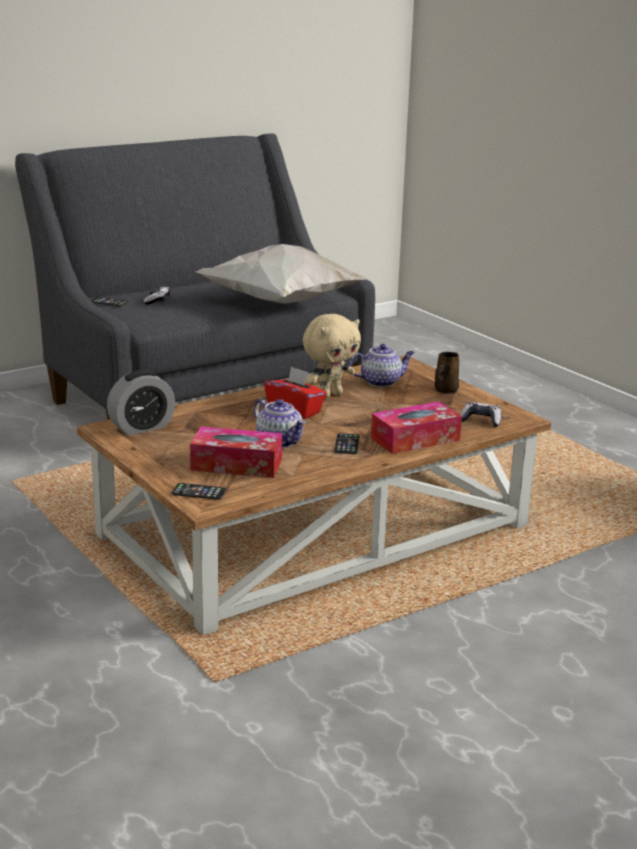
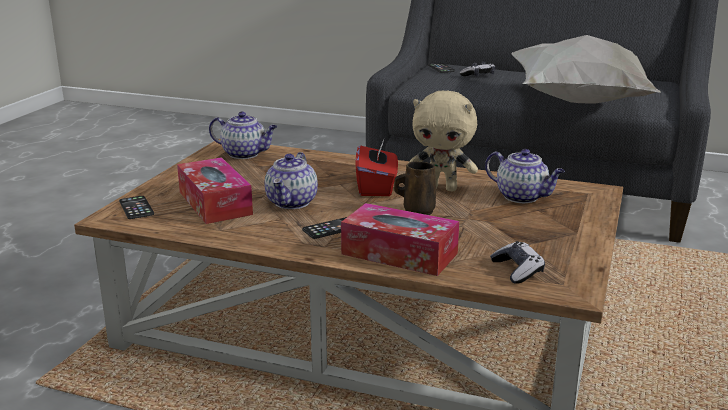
camera: 55 degrees right, 0 degrees up
alarm clock [107,370,175,435] -> teapot [209,112,277,159]
brown mug [435,352,459,394] -> brown mug moved to [394,162,436,215]

